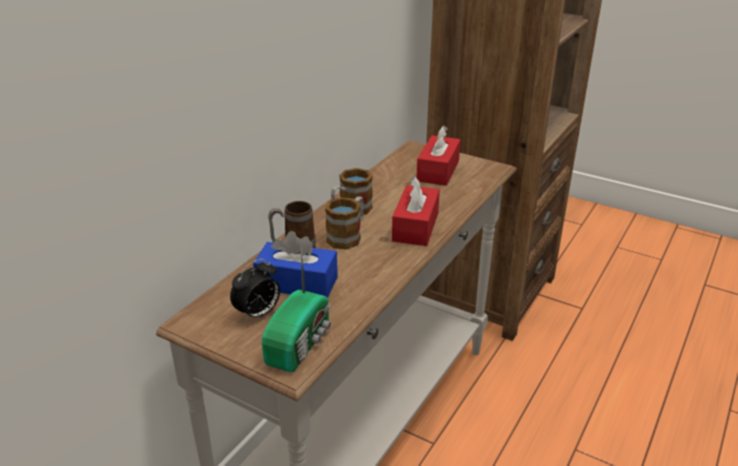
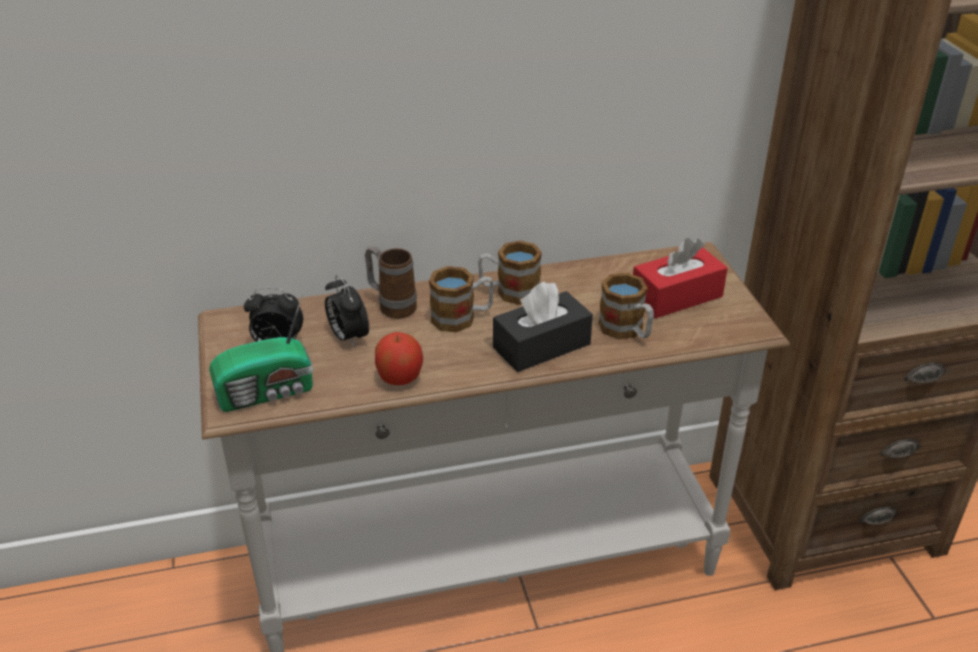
camera: 45 degrees right, 5 degrees up
blue tissue box [253,231,338,298] -> alarm clock [325,275,369,348]
red tissue box [392,176,440,246] -> black tissue box [493,281,593,372]
none -> apple [375,332,423,385]
none -> mug [598,273,654,340]

